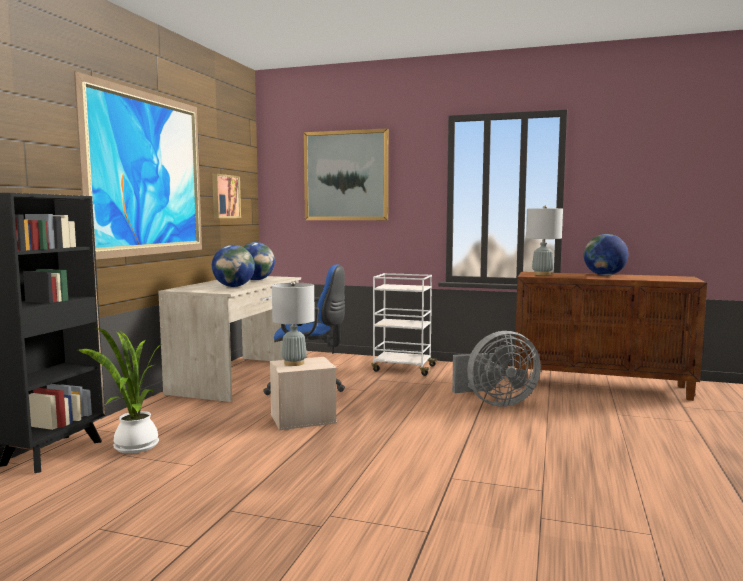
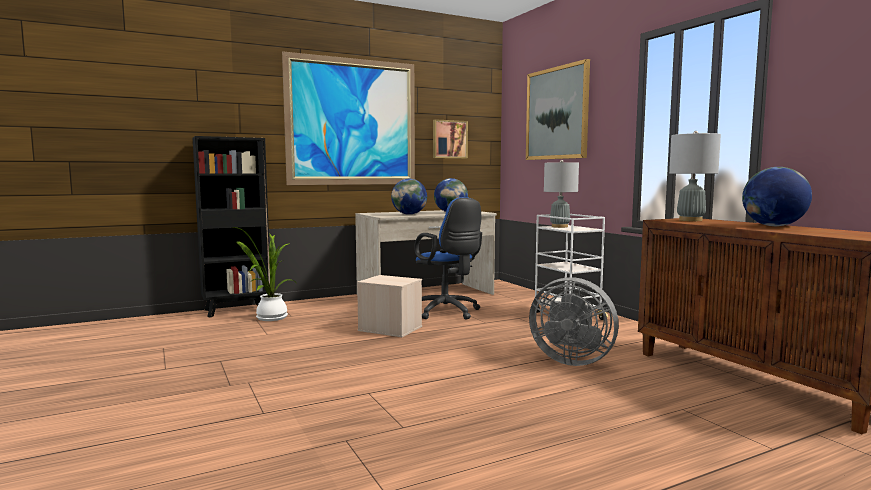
camera: 45 degrees right, 0 degrees up
grey table lamp [272,281,315,366] -> grey table lamp moved to [544,160,579,228]

